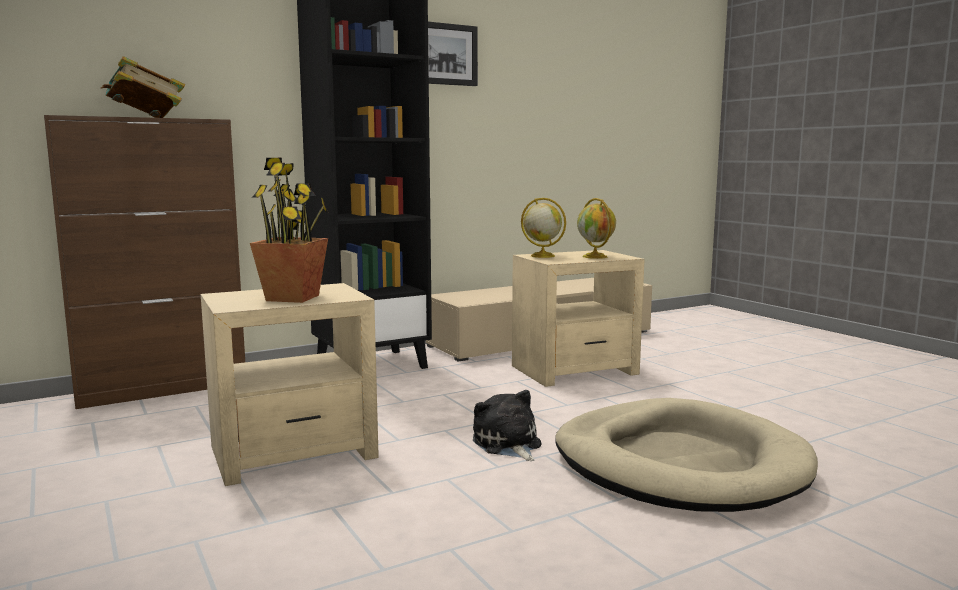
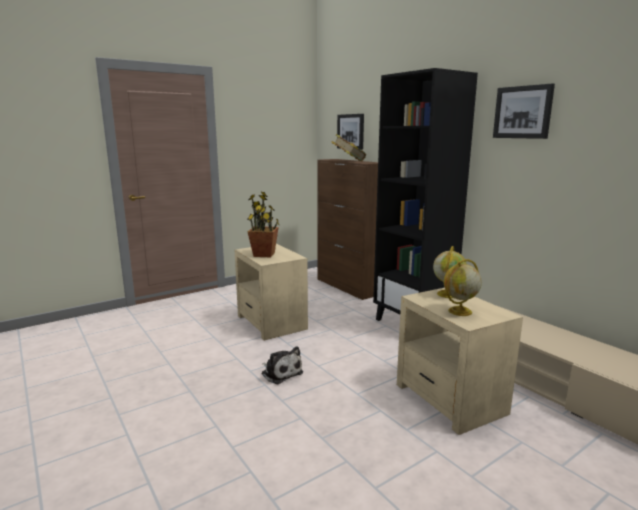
camera: 85 degrees right, 5 degrees up
plush toy [473,390,541,461] -> plush toy turned 75 degrees clockwise [261,346,303,384]
beige dog bed [555,398,818,512] -> none
none -> picture [337,114,364,150]

